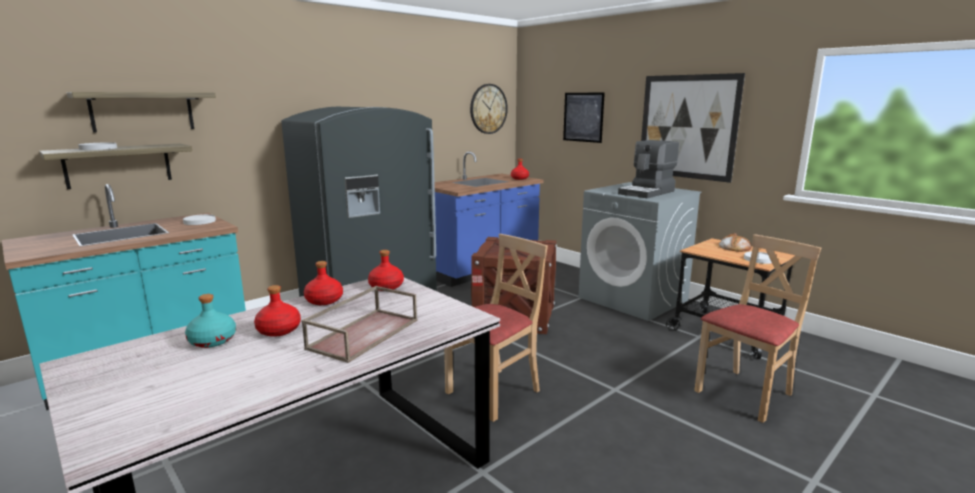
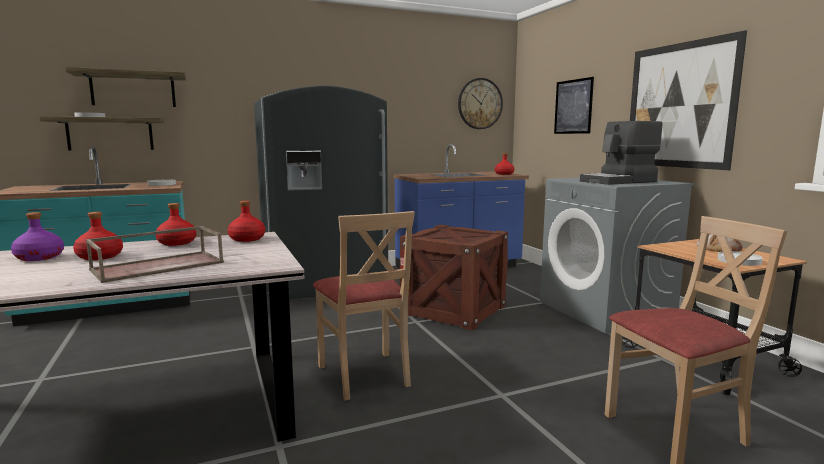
camera: 20 degrees right, 5 degrees down
turquoise bottle [185,294,236,348] -> purple bottle [11,212,64,261]
beige chair [444,234,548,422] -> beige chair turned 90 degrees clockwise [313,211,415,400]

